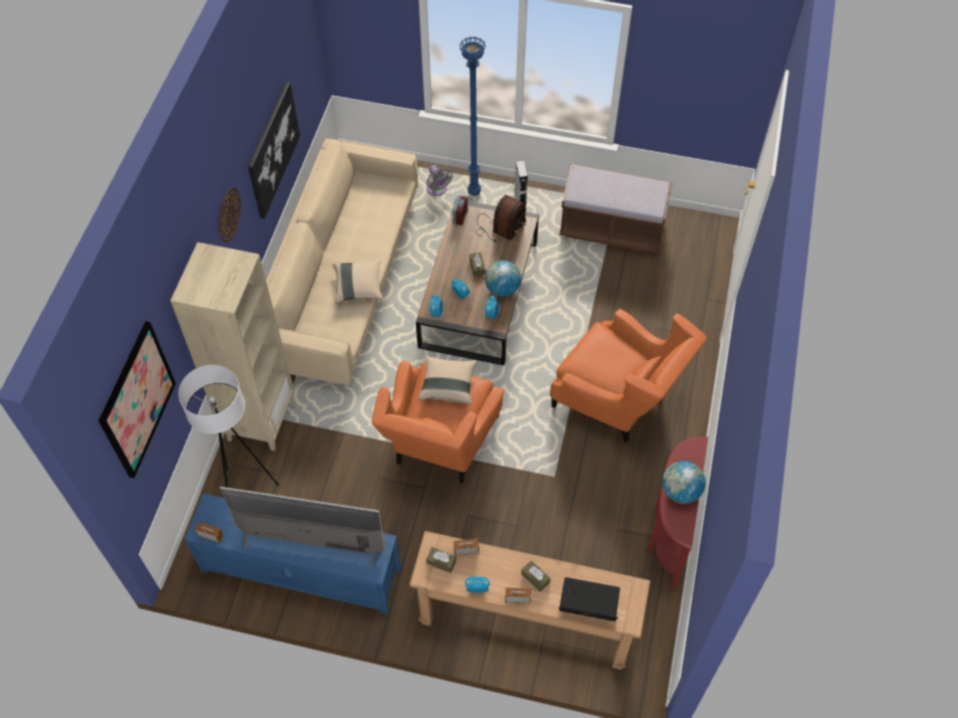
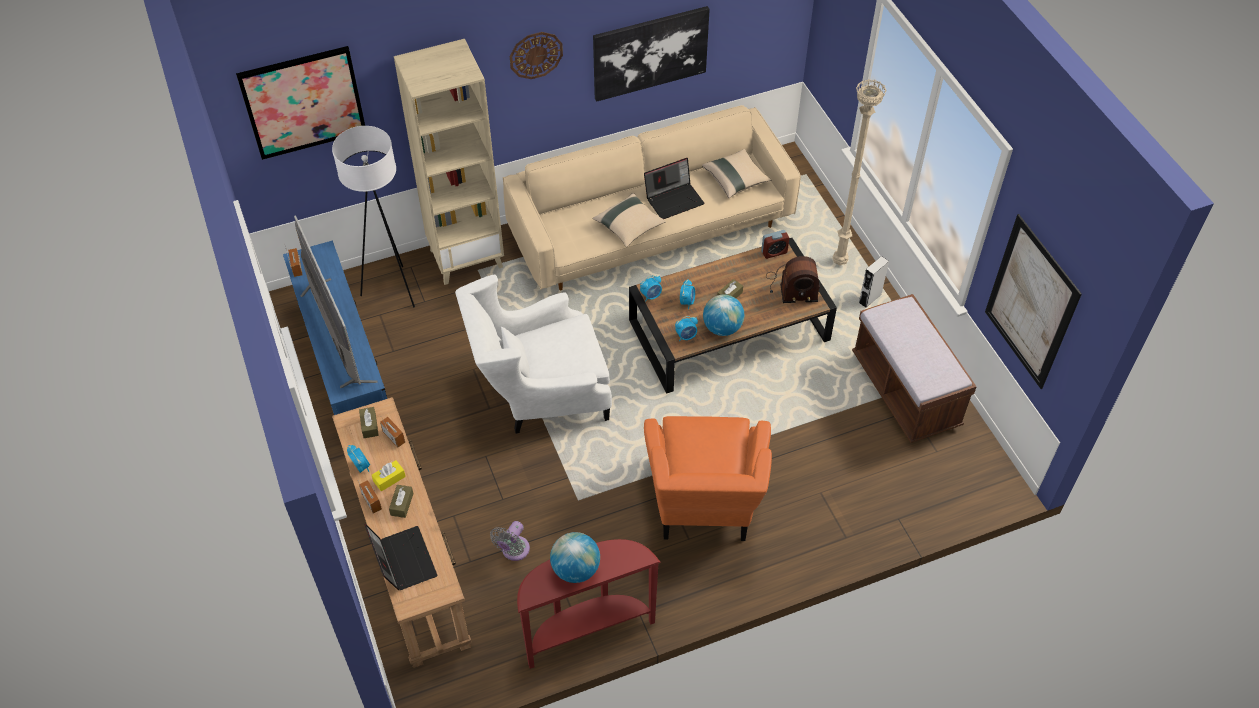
camera: 55 degrees right, 5 degrees down
orange armchair [372,361,504,483] -> white armchair [455,275,612,434]
beige pillow [418,356,477,405] -> beige pillow moved to [702,149,771,198]
grey fan [426,165,453,196] -> grey fan moved to [490,521,530,561]
blue floor lamp [459,37,486,196] -> beige floor lamp [833,79,886,266]
none -> yellow tissue box [372,460,406,492]
none -> laptop [644,158,704,219]
none -> picture [985,214,1082,389]

